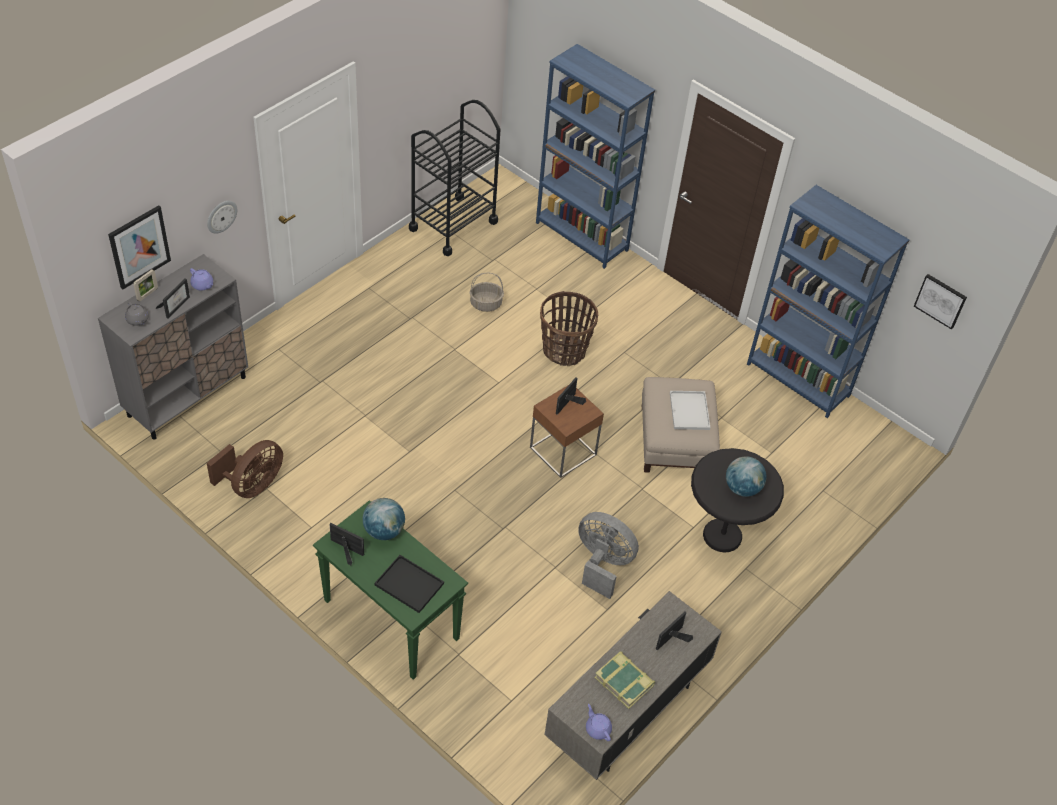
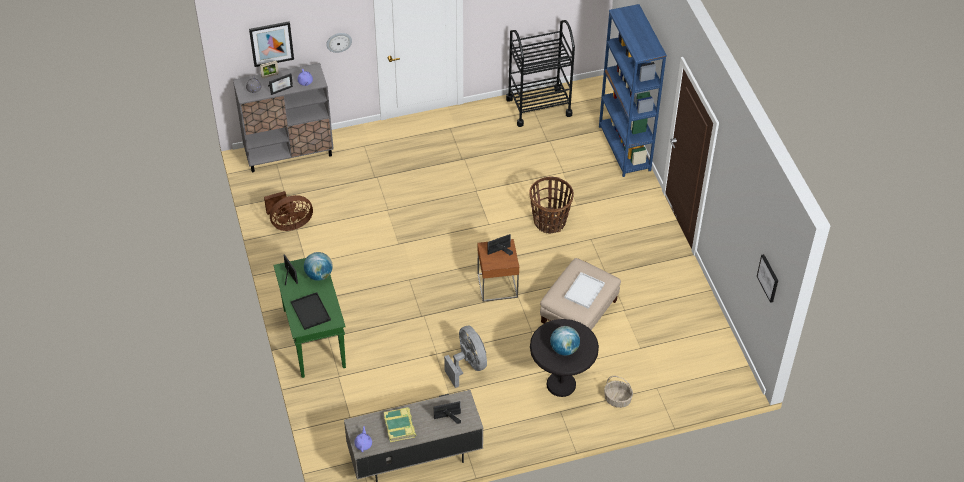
camera: 35 degrees right, 0 degrees up
basket [470,273,504,312] -> basket moved to [604,376,633,408]
blue bookcase [747,185,909,418] -> none

